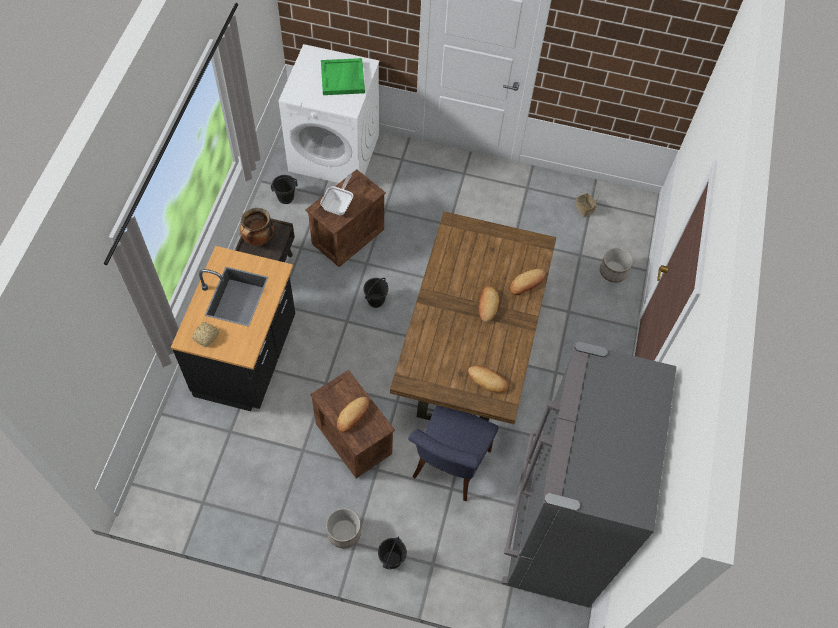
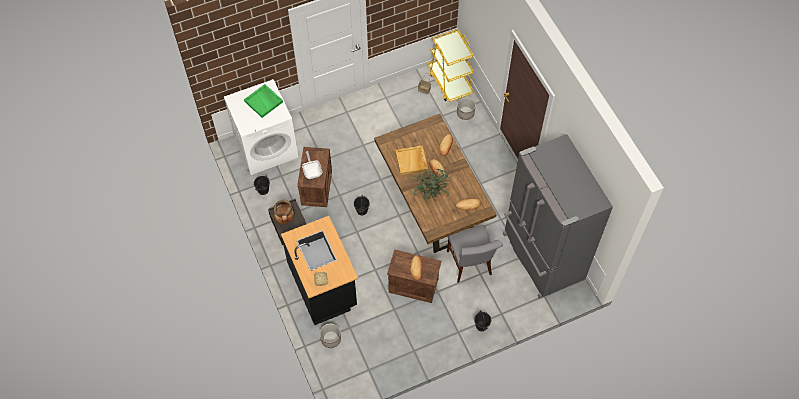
camera: 35 degrees left, 0 degrees up
planter [326,508,361,548] -> planter moved to [320,324,341,348]
blue chair [408,405,498,501] -> grey chair [447,225,503,282]
none -> beige tray [395,145,428,175]
none -> potted plant [412,169,452,202]
none -> yellow cart [428,29,474,102]

